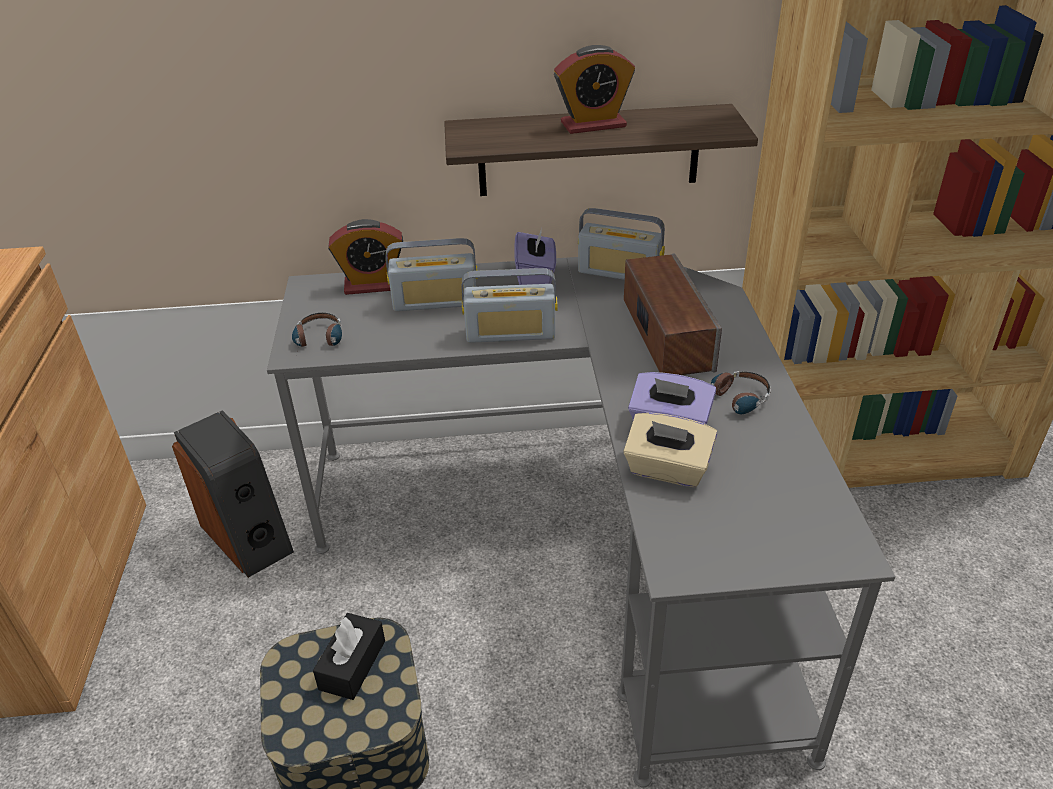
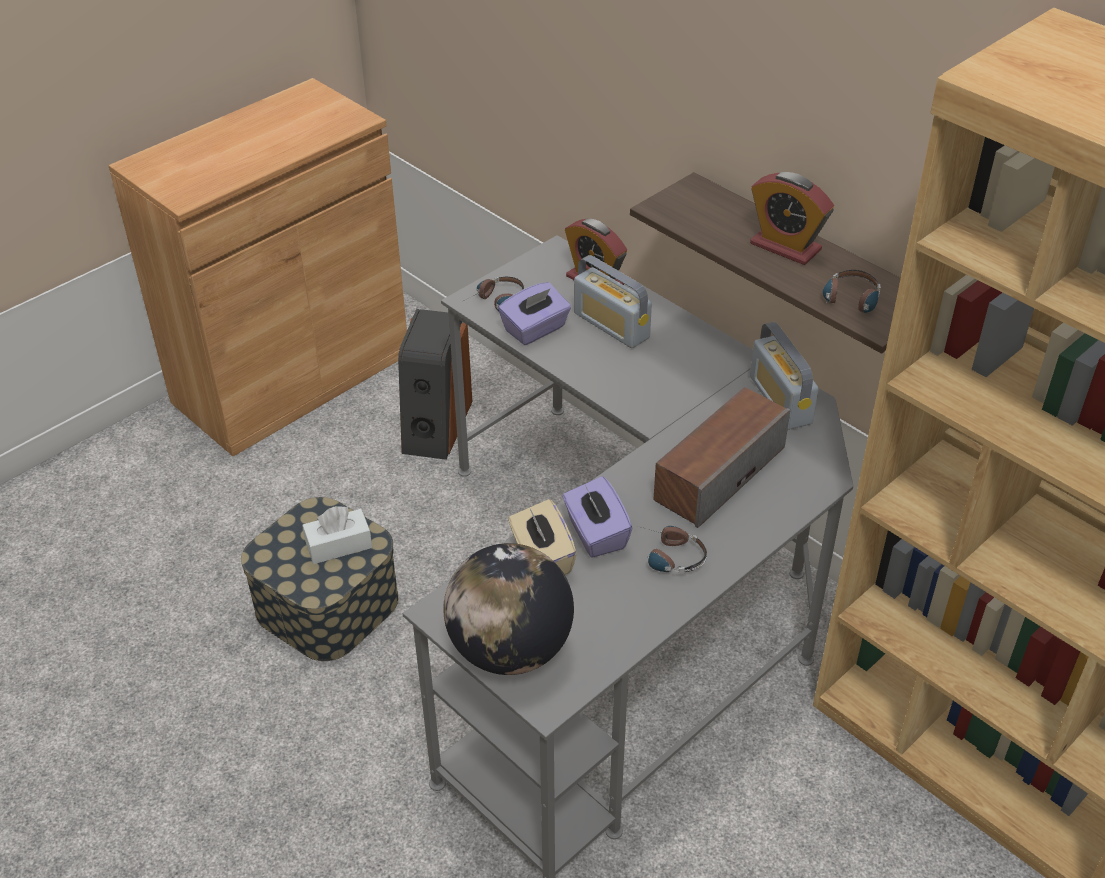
camera: 50 degrees right, 5 degrees up
black tissue box [313,613,385,700] -> white tissue box [302,506,372,564]
radio [461,268,558,343] -> none
purple tissue box [514,228,556,285] -> purple tissue box moved to [498,282,571,345]
none -> globe [443,543,574,675]
none -> headphones [822,270,881,313]

